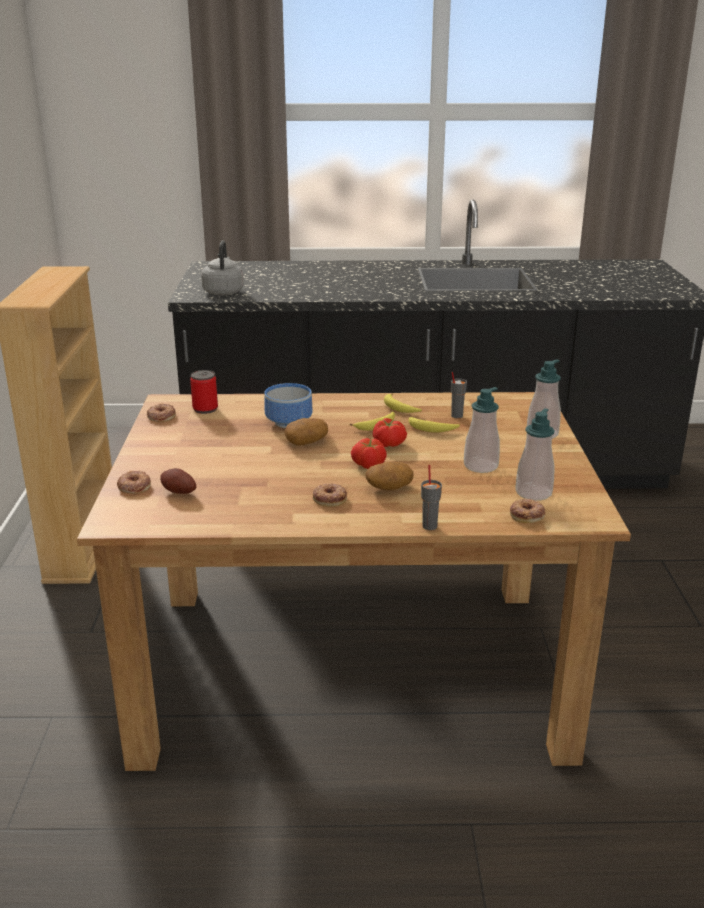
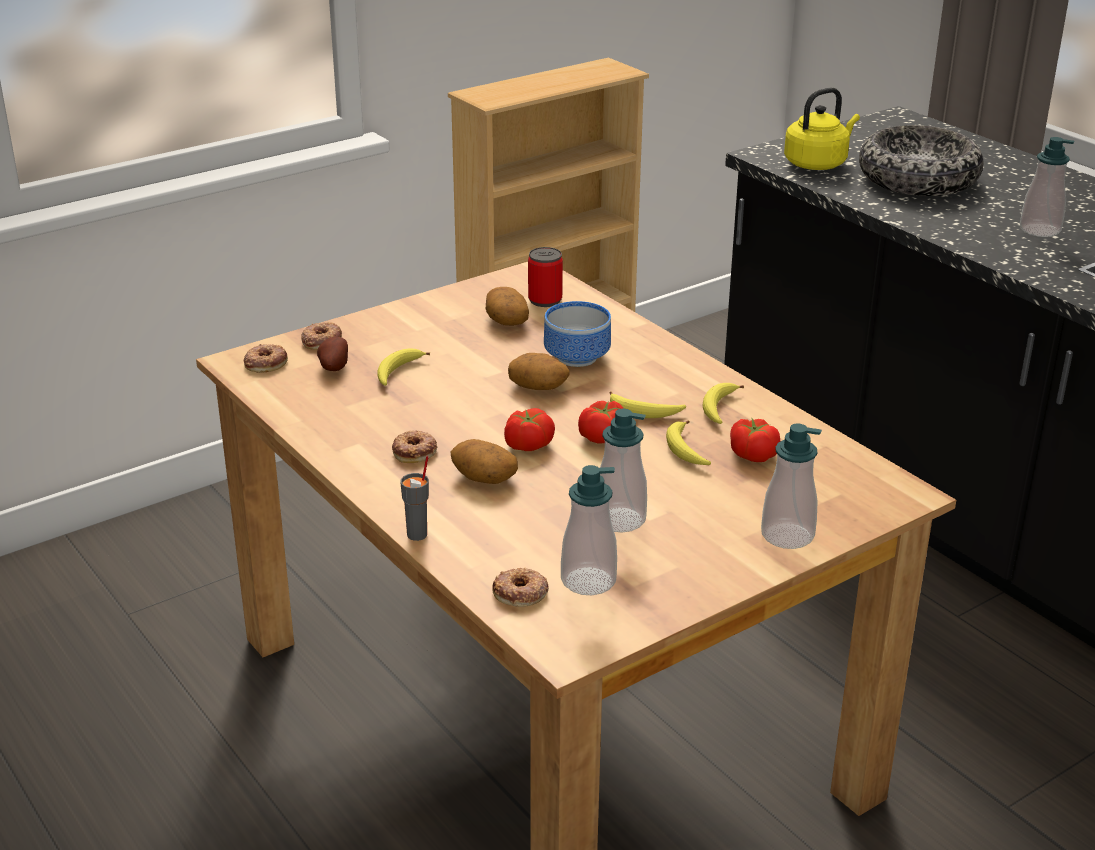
camera: 55 degrees right, 5 degrees up
donut [147,403,176,422] -> donut moved to [244,344,288,373]
grey kettle [201,240,244,295] -> yellow kettle [784,88,860,170]
grey cup [451,372,467,418] -> tomato [730,418,780,462]
none -> banana [378,348,430,386]
none -> potato [485,287,529,326]
none -> bowl [859,125,984,196]
none -> soap dispenser [1020,137,1075,237]

